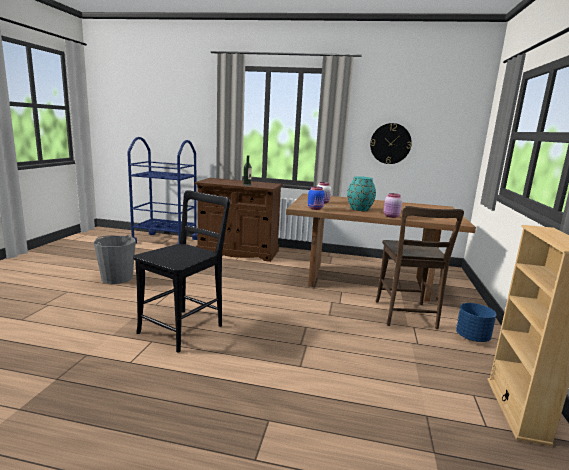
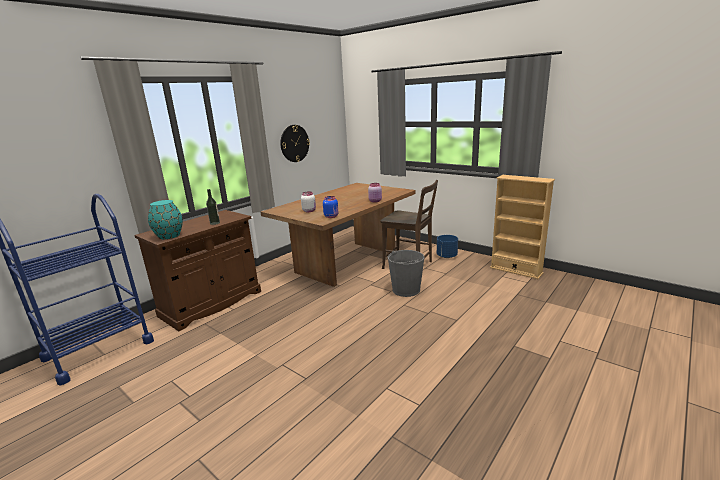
camera: 60 degrees left, 5 degrees up
grey bucket [94,235,136,284] -> grey bucket moved to [388,250,424,297]
black chair [133,190,230,352] -> none
turquoise vase [347,176,376,211] -> turquoise vase moved to [148,200,183,239]

